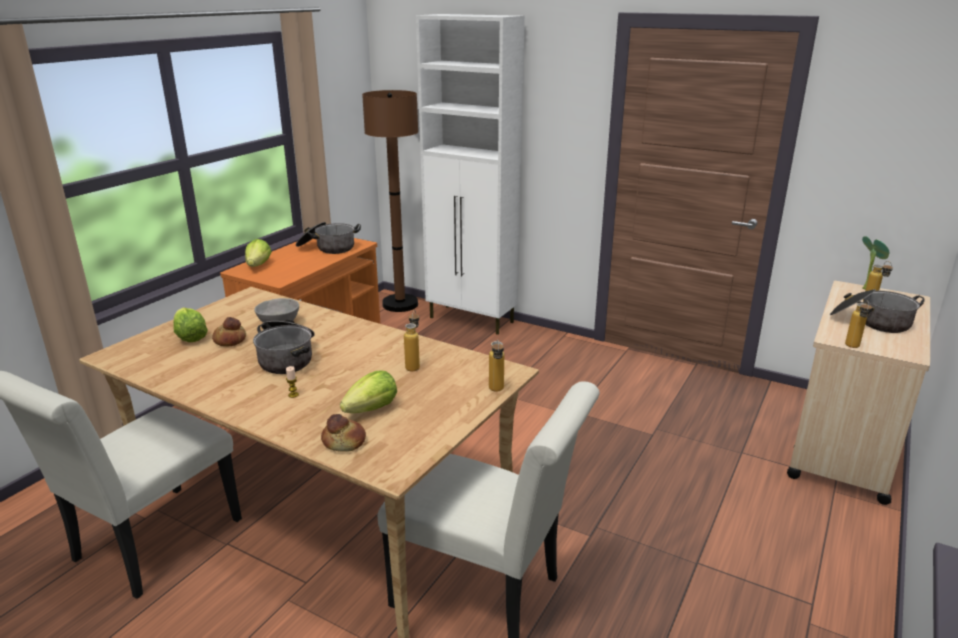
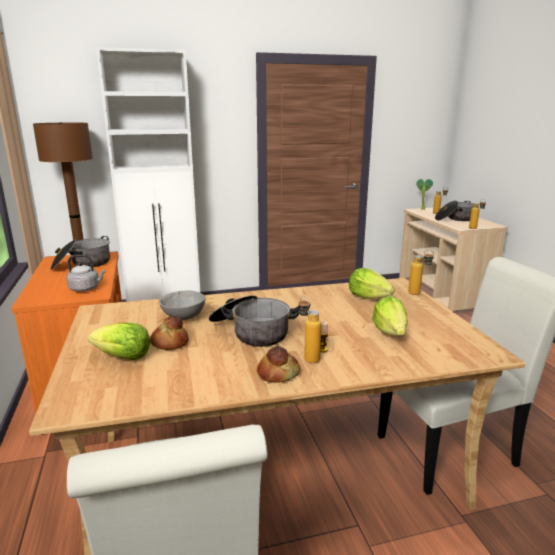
camera: 45 degrees left, 5 degrees down
lettuce [245,239,272,267] -> lettuce moved to [349,268,395,299]
bread [321,414,366,452] -> bread moved to [257,346,300,383]
bottle [404,310,420,372] -> bottle moved to [298,296,321,363]
none -> grey kettle [66,254,106,292]

